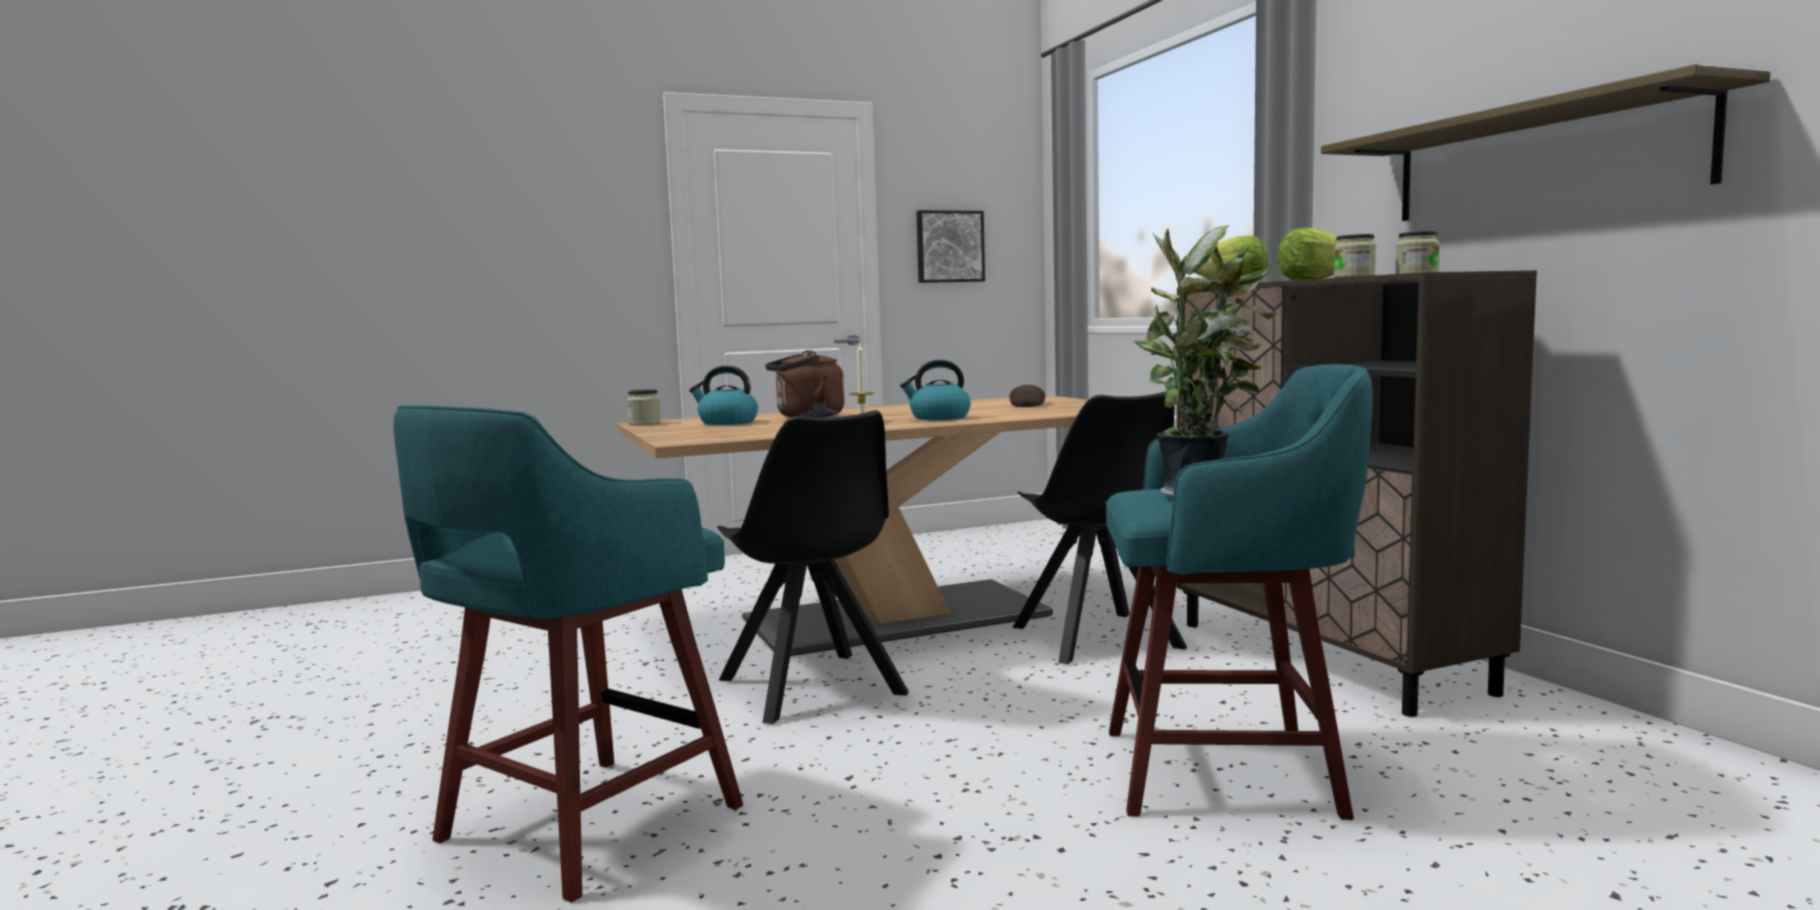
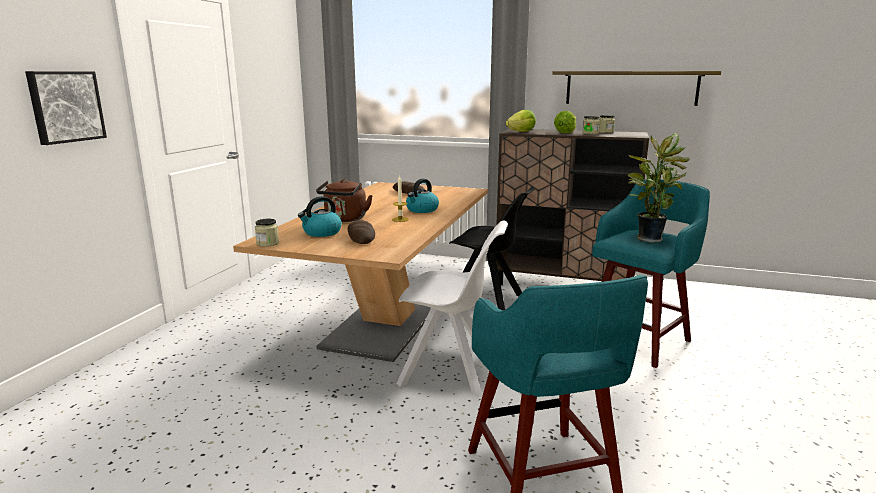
camera: 50 degrees left, 10 degrees up
black chair [717,410,909,724] -> white chair [396,220,508,396]
picture [916,210,985,283] -> picture moved to [25,71,107,145]
none -> bread [347,220,375,244]

